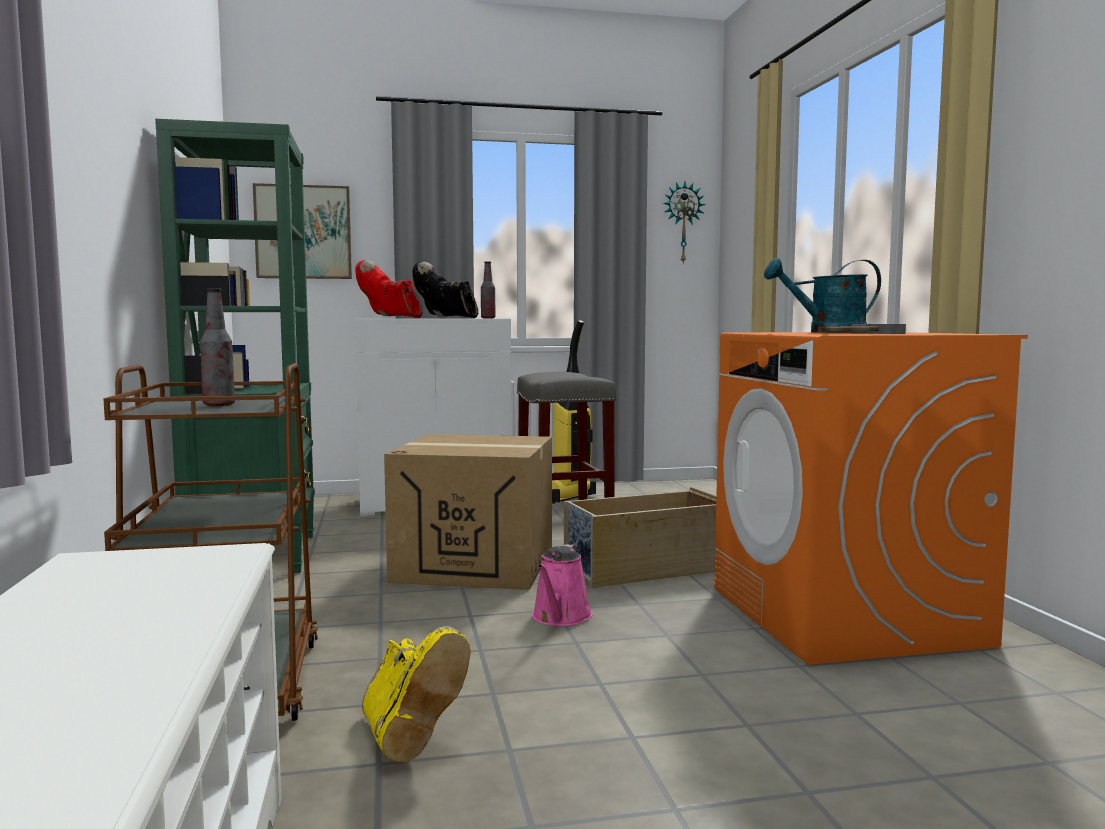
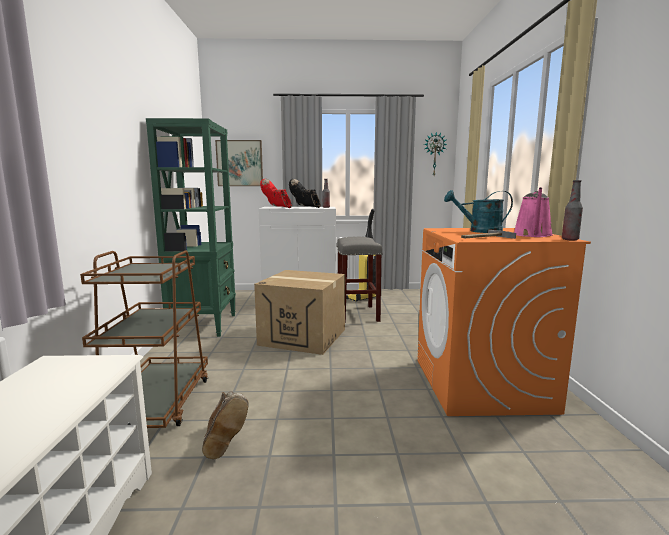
camera: 10 degrees right, 5 degrees up
bottle [200,288,235,406] -> bottle moved to [562,180,583,241]
yellow boot [362,626,471,763] -> brown boot [202,392,249,459]
pink watering can [532,544,593,626] -> pink watering can moved to [514,187,553,237]
beige storage box [564,487,717,588] -> none

